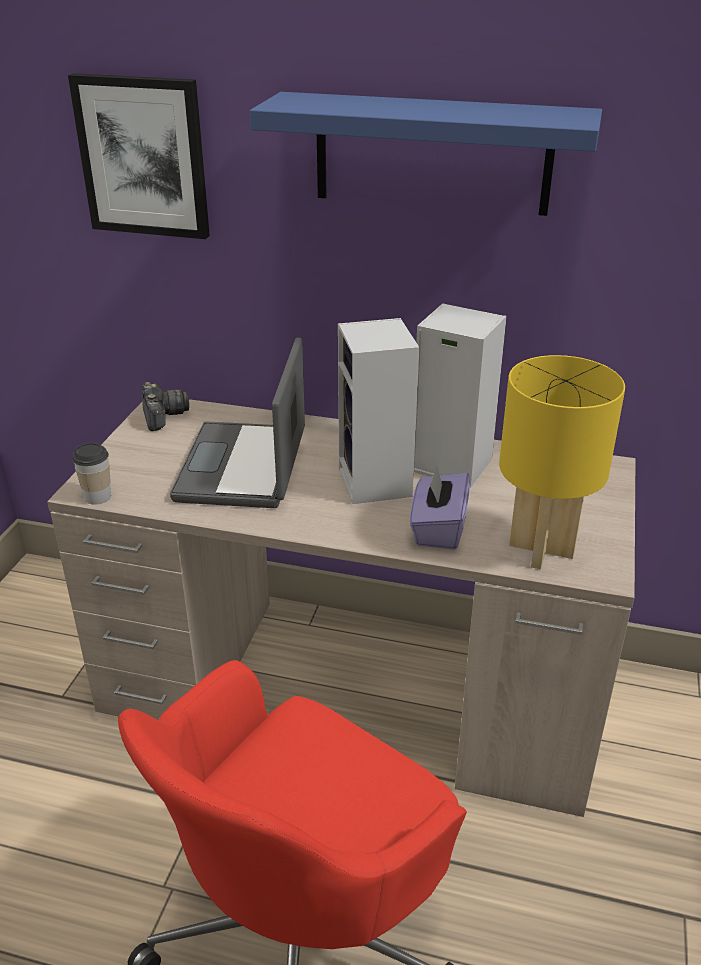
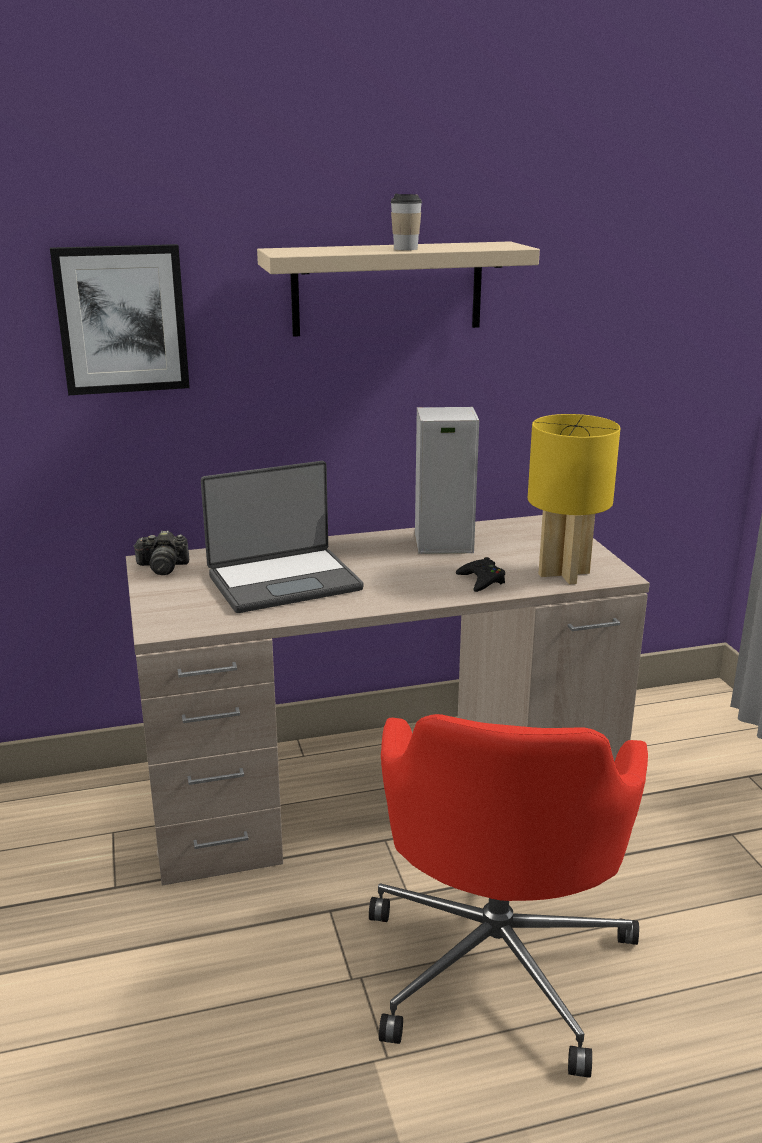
camera: 30 degrees left, 10 degrees down
cup [72,443,111,504] -> cup moved to [390,193,422,250]
camera [142,382,189,431] -> camera turned 135 degrees clockwise [133,530,189,575]
laptop [170,338,305,508] -> laptop turned 90 degrees counterclockwise [201,461,363,613]
blue shelf [250,92,602,216] -> beige shelf [257,241,540,337]
speaker [338,318,419,504] -> none
purple tissue box [410,465,470,550] -> black game controller [456,557,505,592]

